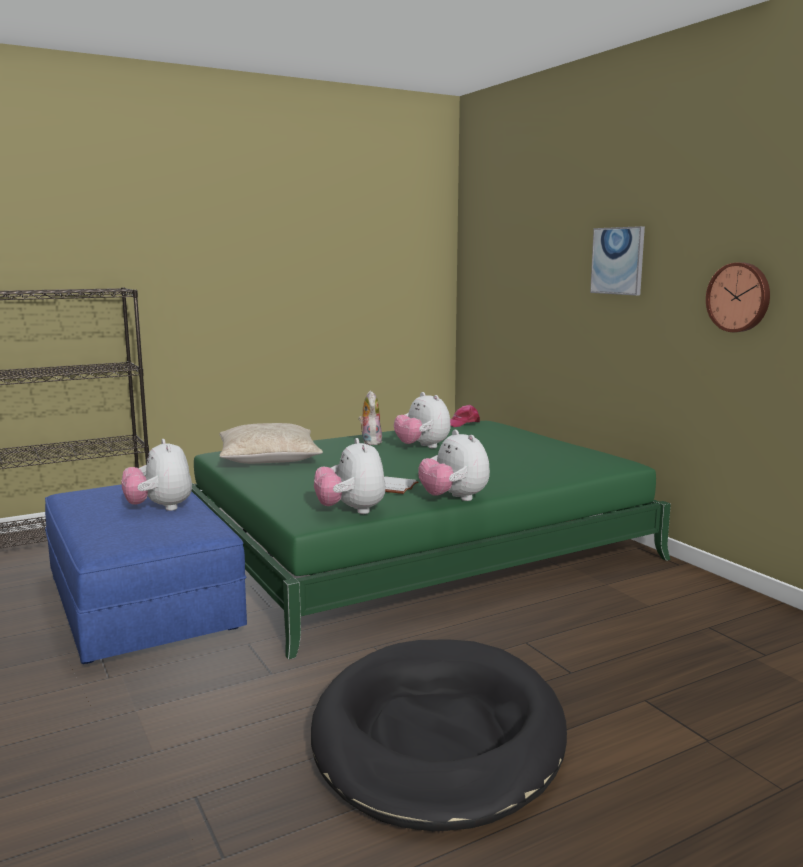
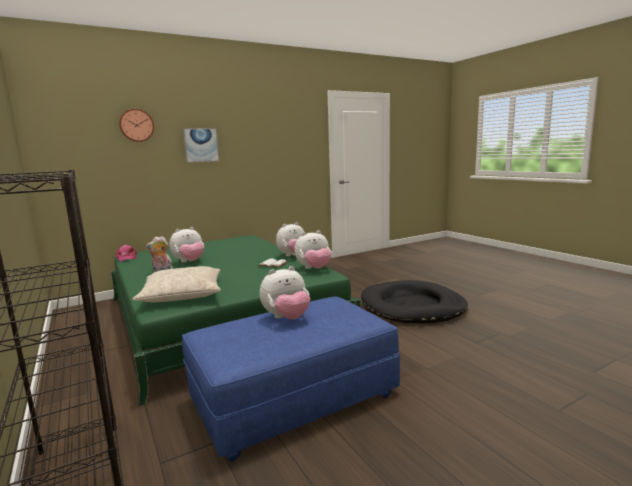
camera: 90 degrees left, 0 degrees up
wall clock [706,262,770,332] -> wall clock moved to [119,109,154,142]

